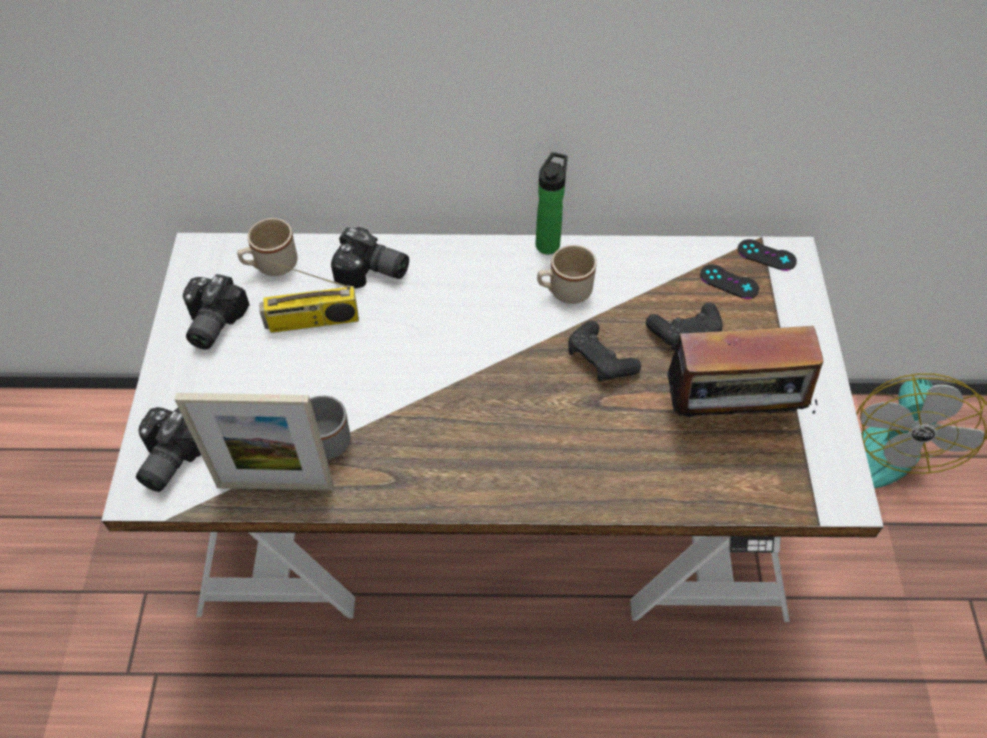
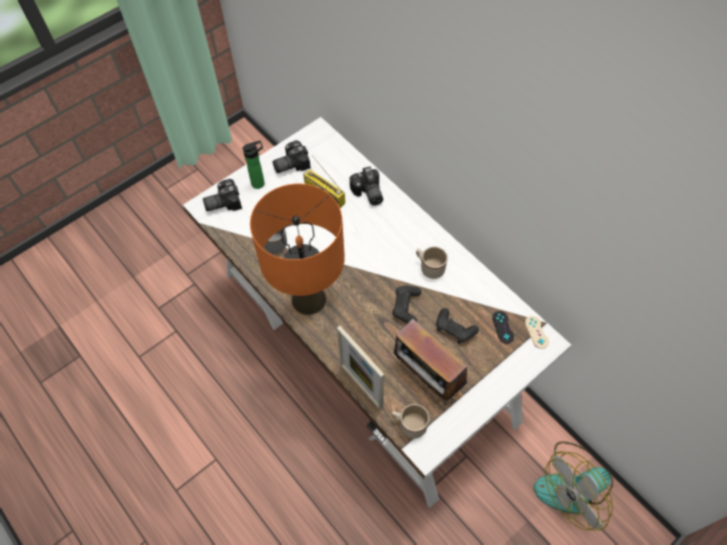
camera: 50 degrees right, 5 degrees up
picture frame [175,393,334,490] -> picture frame moved to [337,326,384,410]
beige mug [237,218,297,276] -> beige mug moved to [392,404,429,439]
bottle [536,152,568,254] -> bottle moved to [242,141,265,189]
black game controller [738,239,797,271] -> beige game controller [525,316,549,349]
none -> orange table lamp [250,184,345,315]

